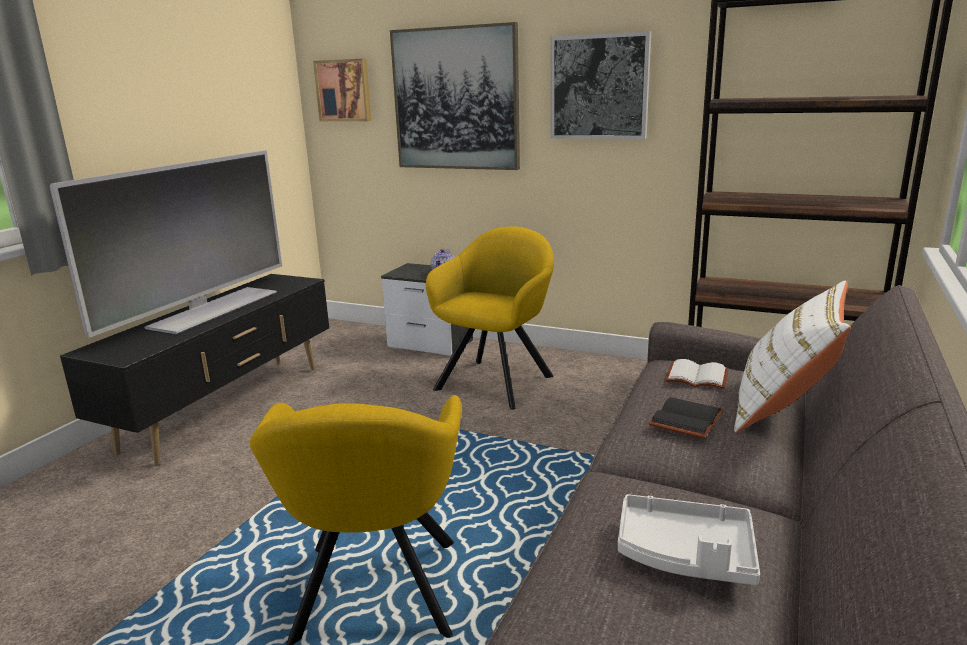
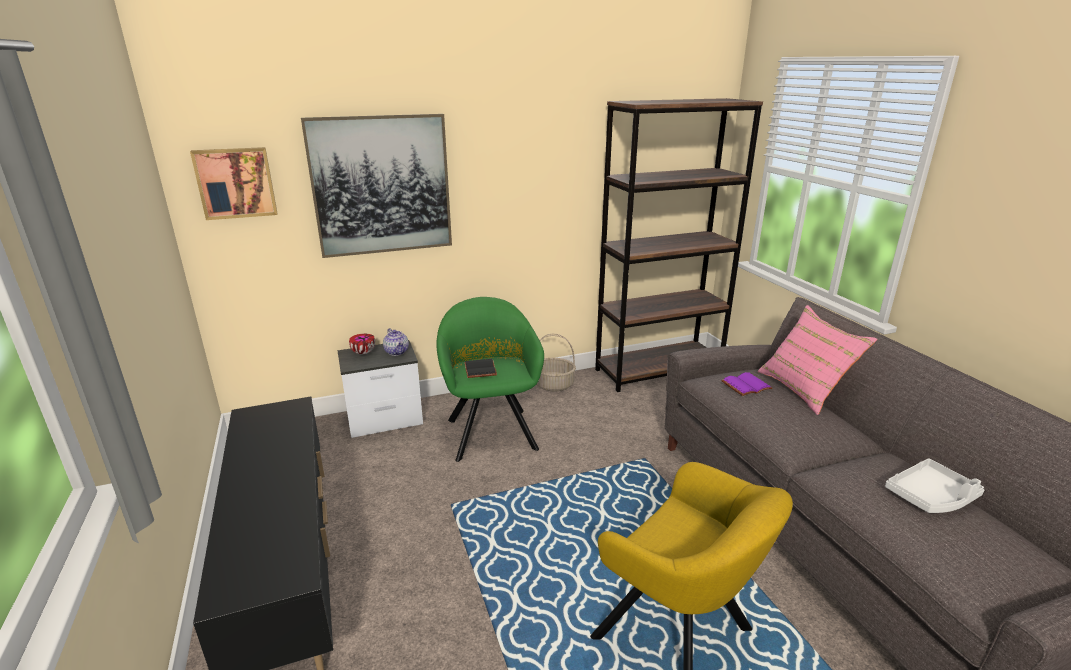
camera: 45 degrees left, 5 degrees up
television [49,150,282,338] -> none
yellow armchair [426,226,554,409] -> green armchair [436,297,544,462]
picture [550,31,651,139] -> none
black book [648,397,724,439] -> black book moved to [464,359,497,378]
white book [665,359,728,389] -> purple book [721,372,773,396]
white pillow [734,281,851,433] -> pink pillow [758,305,877,415]
none -> bowl [349,334,375,354]
none -> basket [536,333,576,391]

